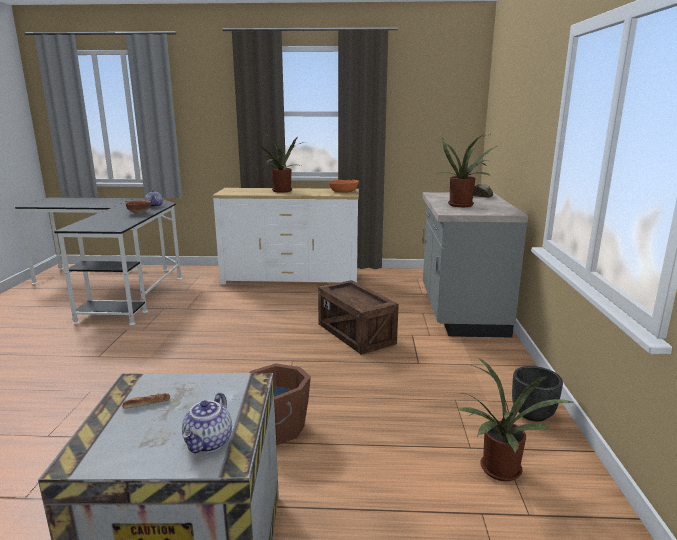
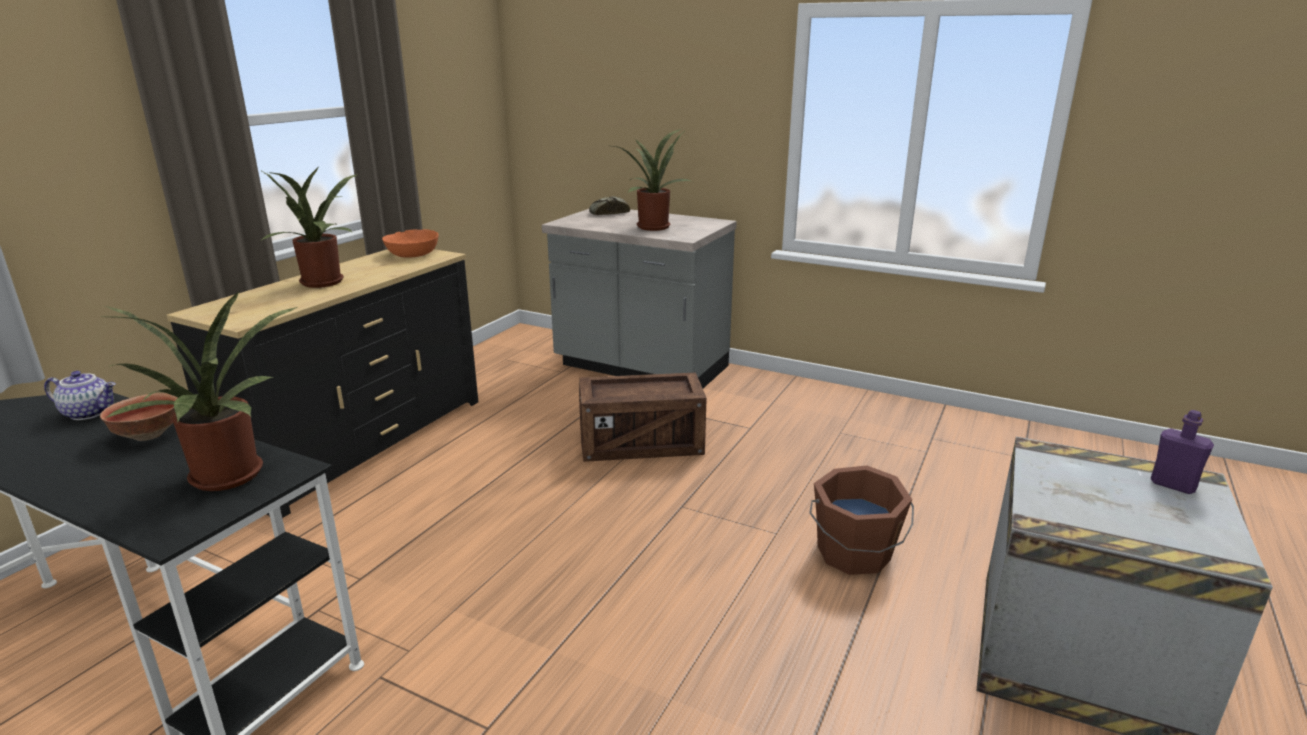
camera: 65 degrees left, 5 degrees up
bread [122,393,170,409] -> none
teapot [182,392,232,453] -> purple bottle [1151,410,1214,494]
white dresser [212,188,359,284] -> black dresser [167,249,478,518]
potted plant [459,357,574,481] -> potted plant moved to [105,291,298,491]
black planter [512,366,563,422] -> none

